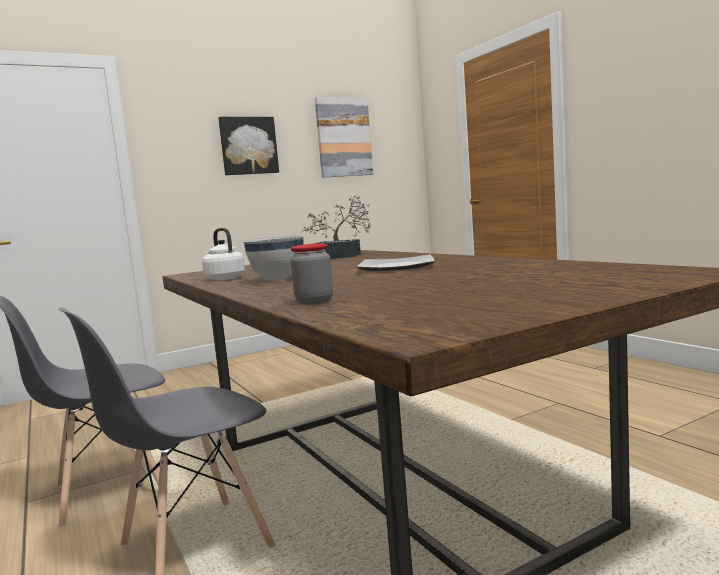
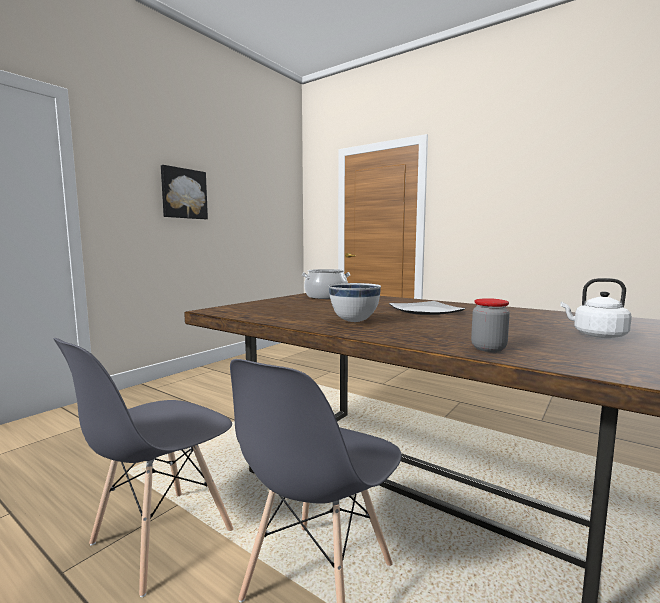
camera: 25 degrees left, 0 degrees up
white kettle [202,228,245,280] -> white kettle moved to [560,278,632,338]
potted plant [301,195,371,258] -> cooking pot [302,269,350,299]
picture [315,97,373,178] -> none

